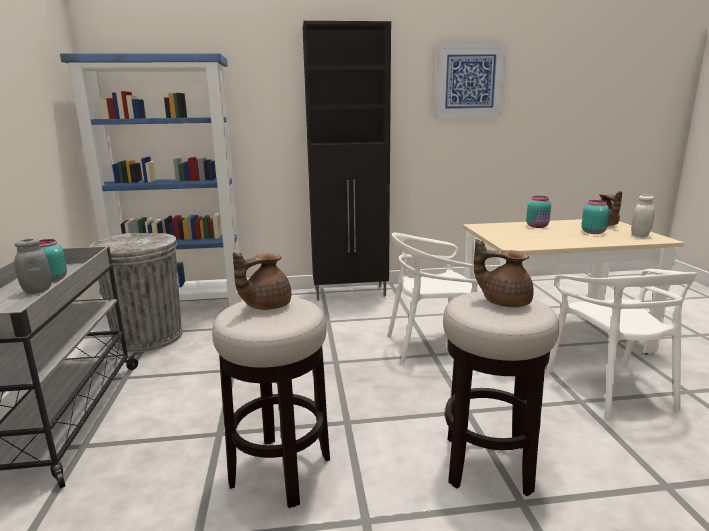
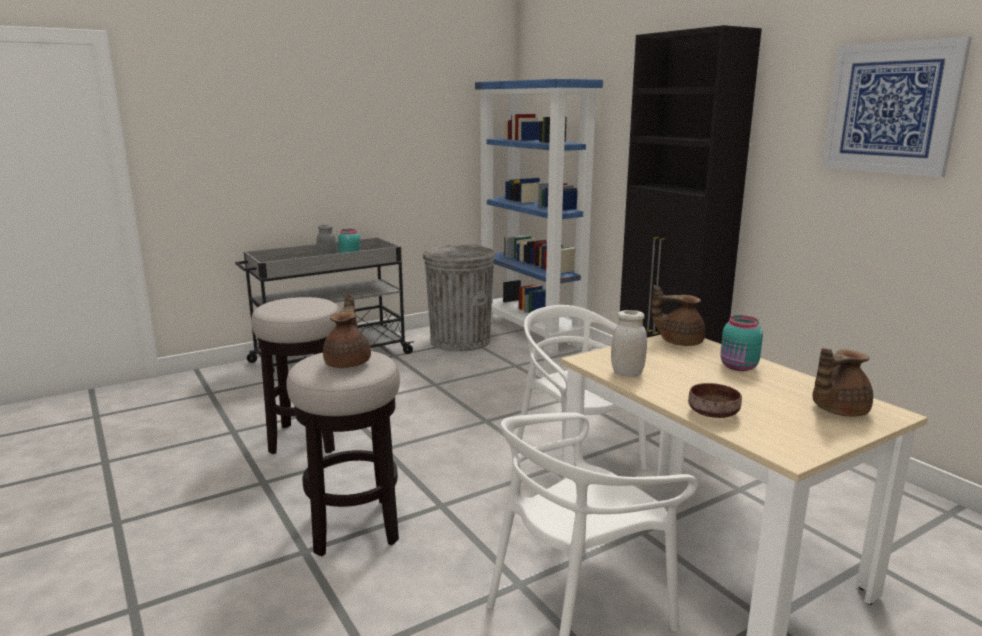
camera: 65 degrees right, 0 degrees up
brown teapot [233,252,291,310] -> brown teapot moved to [652,285,705,346]
turquoise jar [581,200,610,234] -> none
white jar [631,195,655,237] -> white jar moved to [611,310,647,377]
none -> brown bowl [688,383,742,418]

